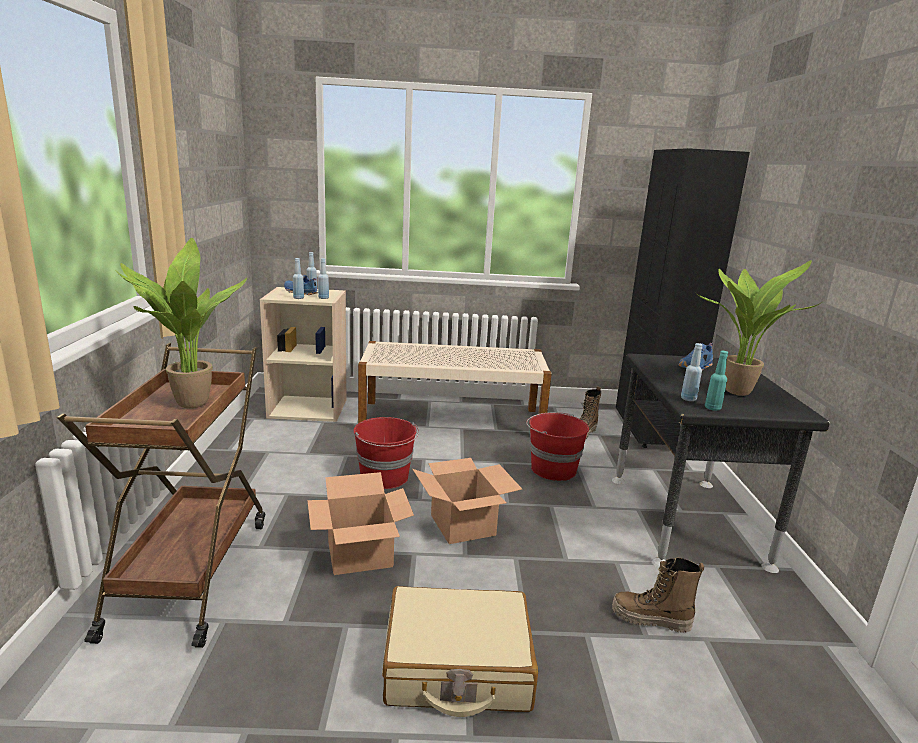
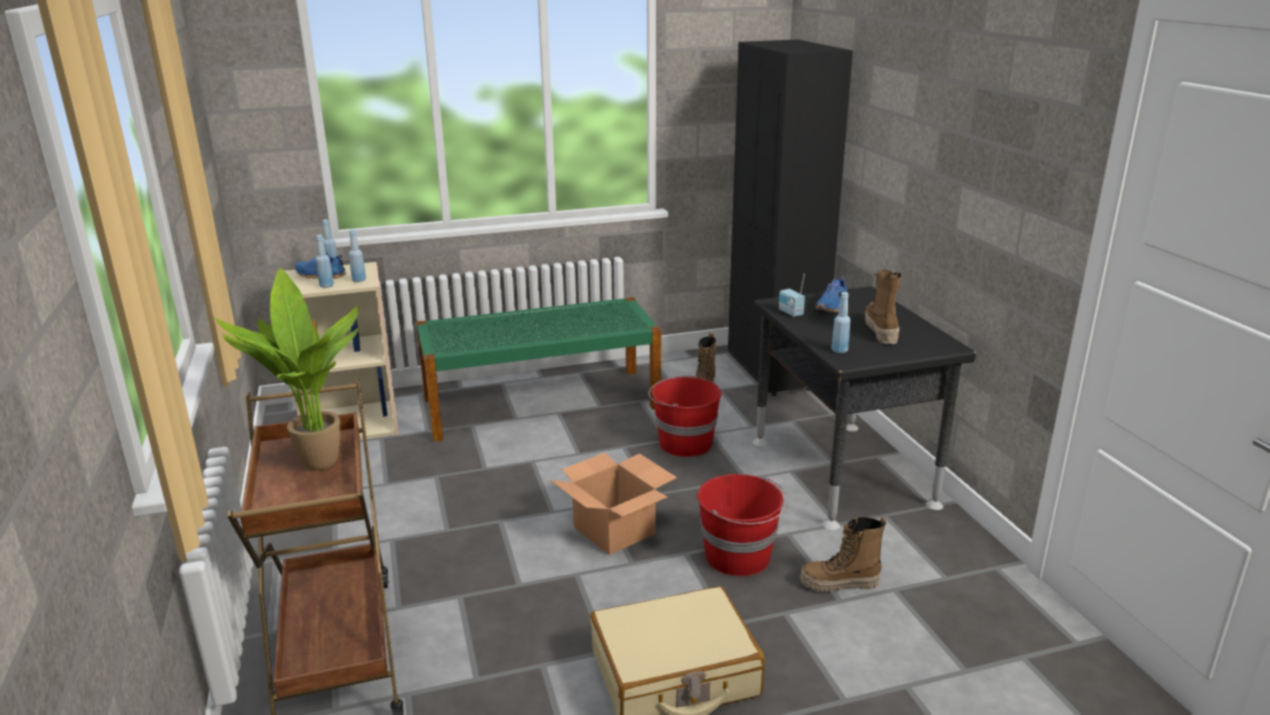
camera: 15 degrees left, 5 degrees up
cardboard box [307,472,414,575] -> none
red bucket [354,417,419,489] -> red bucket moved to [697,474,788,576]
beige bench [358,341,552,423] -> green bench [416,297,661,442]
potted plant [694,260,822,396] -> boot [865,270,902,344]
turquoise bottle [705,351,728,411] -> none
none -> radio [779,273,805,317]

